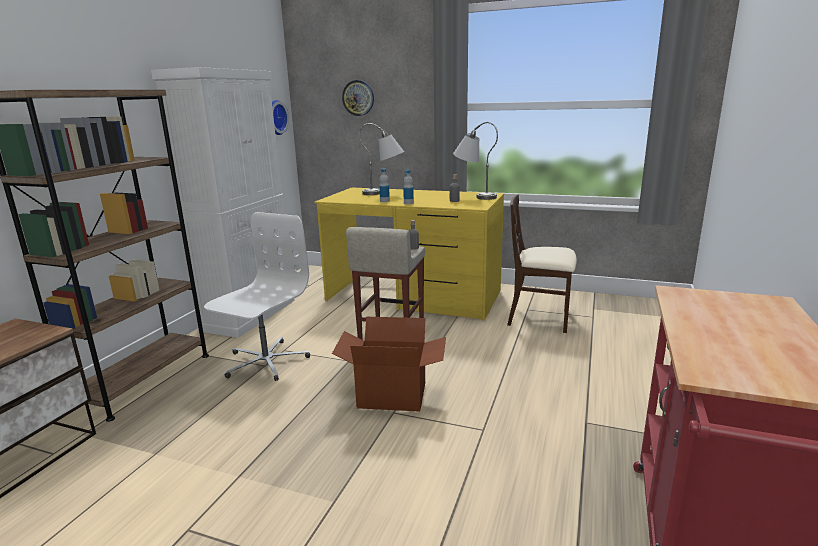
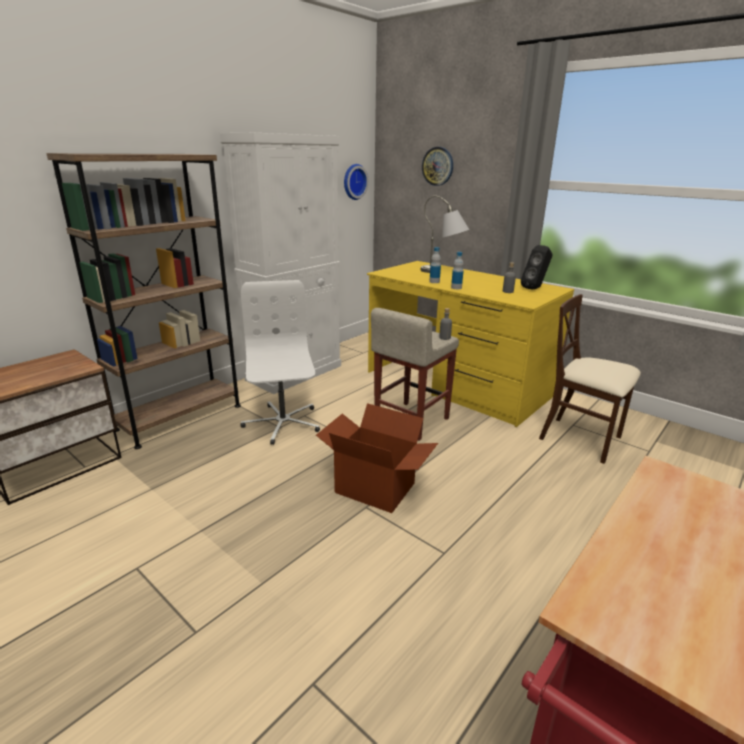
camera: 20 degrees right, 5 degrees up
white office chair [204,212,310,381] -> white office chair turned 60 degrees counterclockwise [241,280,320,445]
grey table lamp [453,122,498,200] -> black speaker [521,245,553,289]

